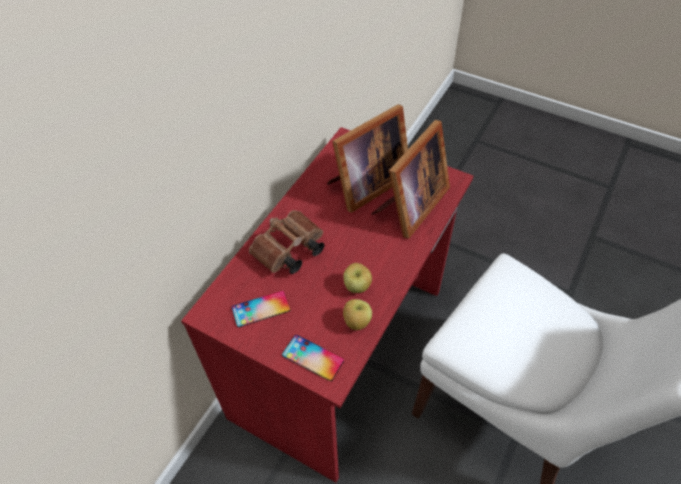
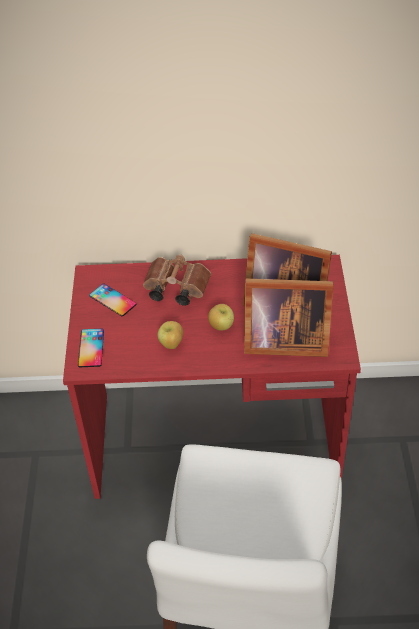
camera: 60 degrees right, 5 degrees down
apple [343,299,372,330] -> apple moved to [208,304,234,330]

